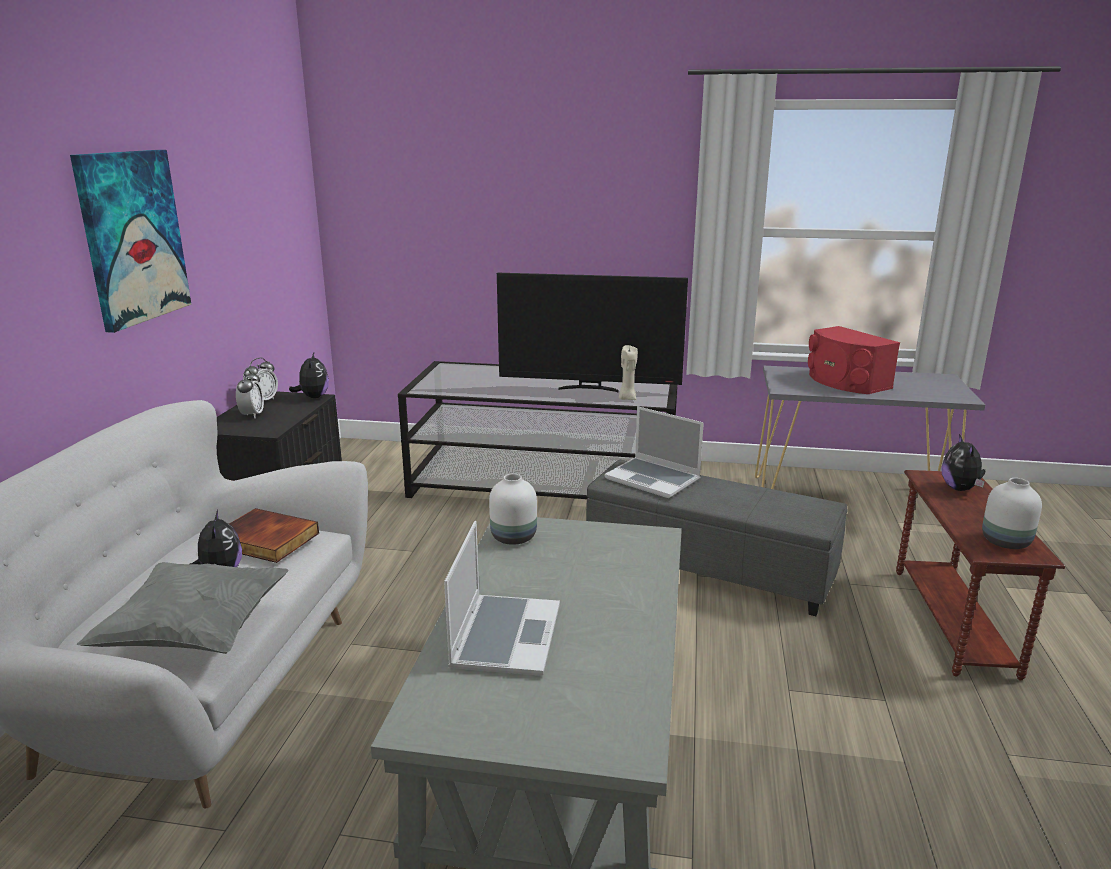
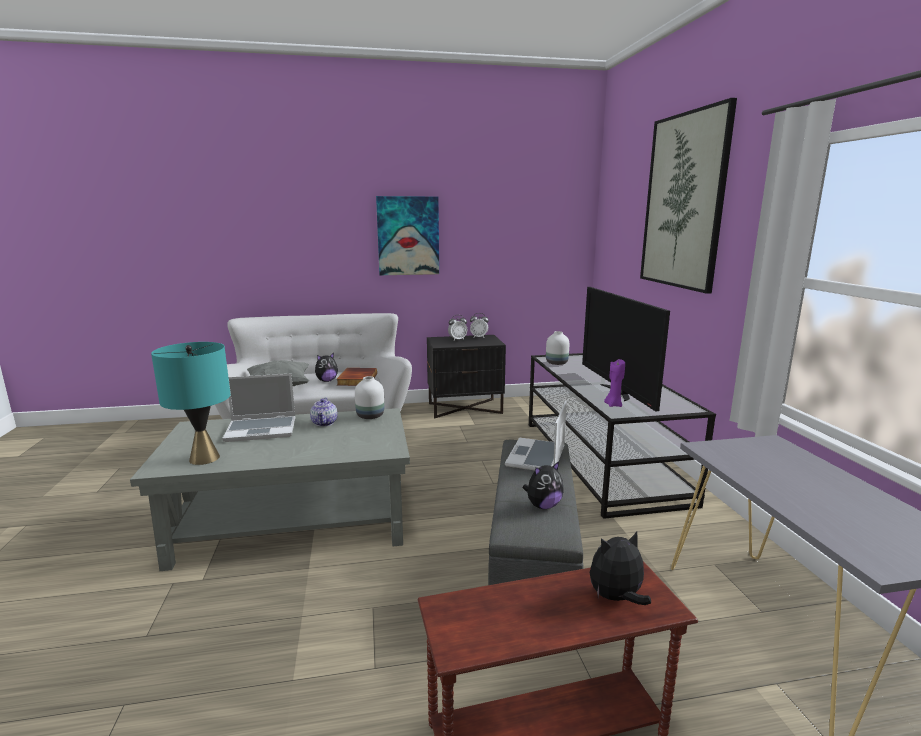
camera: 70 degrees right, 5 degrees down
plush toy [289,353,329,398] -> plush toy moved to [523,461,564,509]
beige candle [619,345,638,400] -> purple candle [604,359,625,407]
red speaker [808,326,900,394] -> none
white vase [982,478,1042,549] -> white vase moved to [546,331,569,365]
none -> turquoise table lamp [151,342,231,465]
none -> teapot [310,398,338,426]
none -> picture [640,98,737,294]

